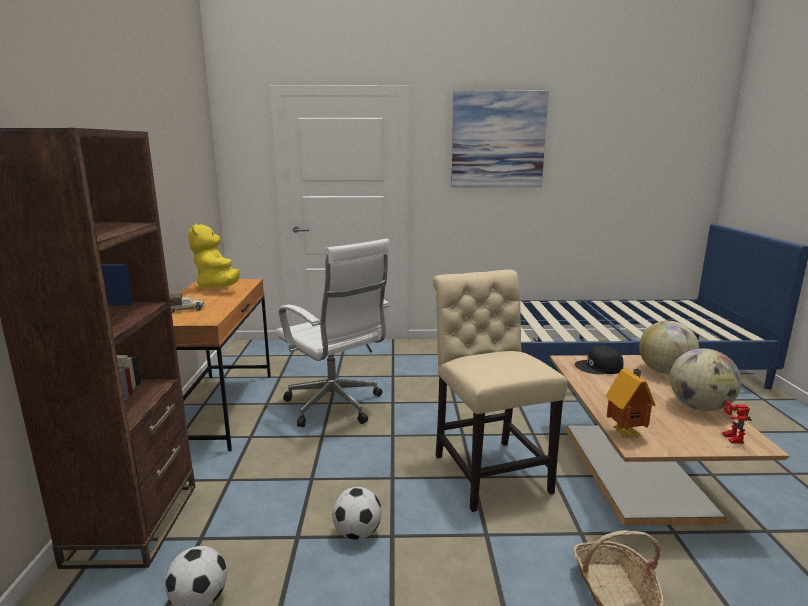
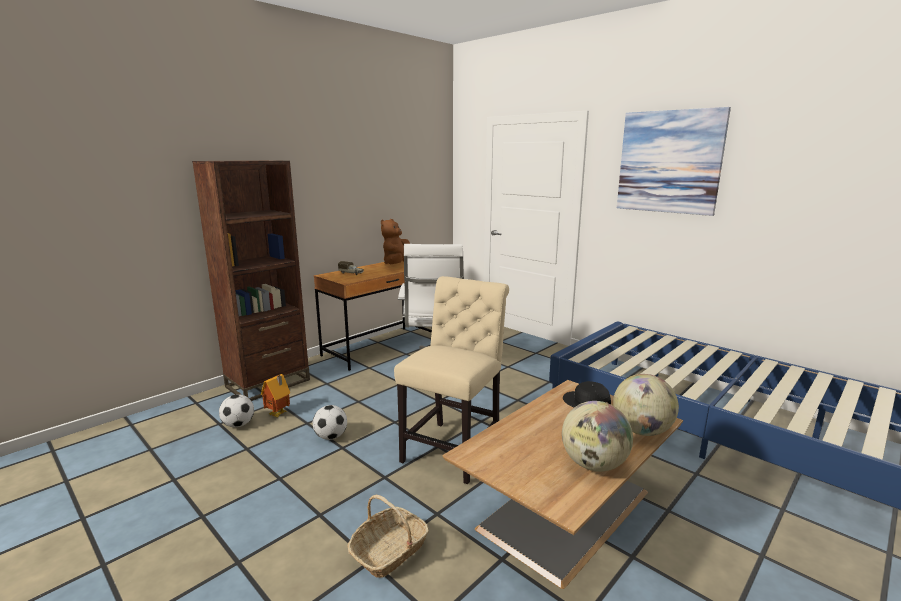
camera: 45 degrees right, 0 degrees up
yellow plush toy [188,223,240,290] -> brown plush toy [381,219,410,264]
toy house [606,368,656,438] -> toy house moved to [261,374,290,418]
toy robot [722,401,752,444] -> none

